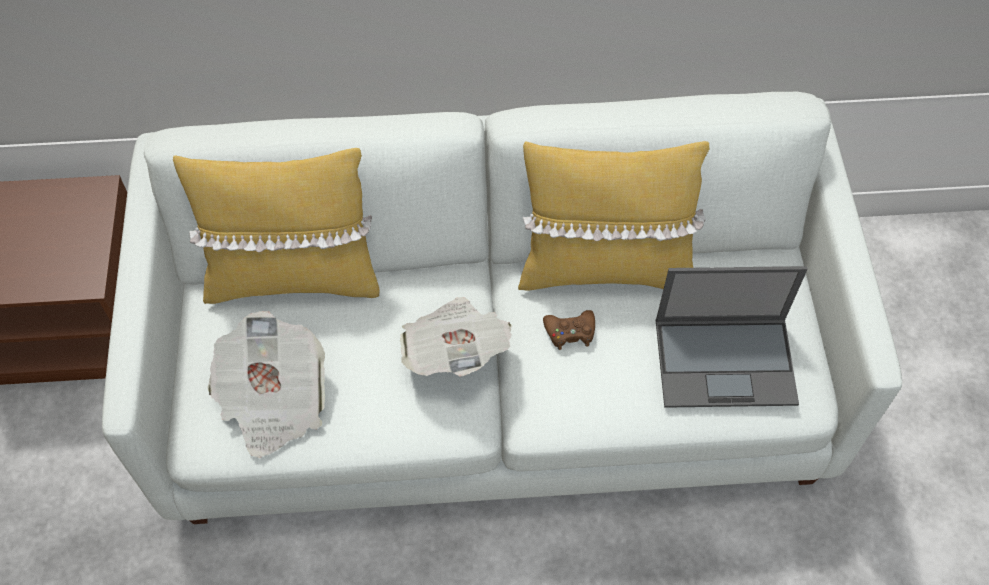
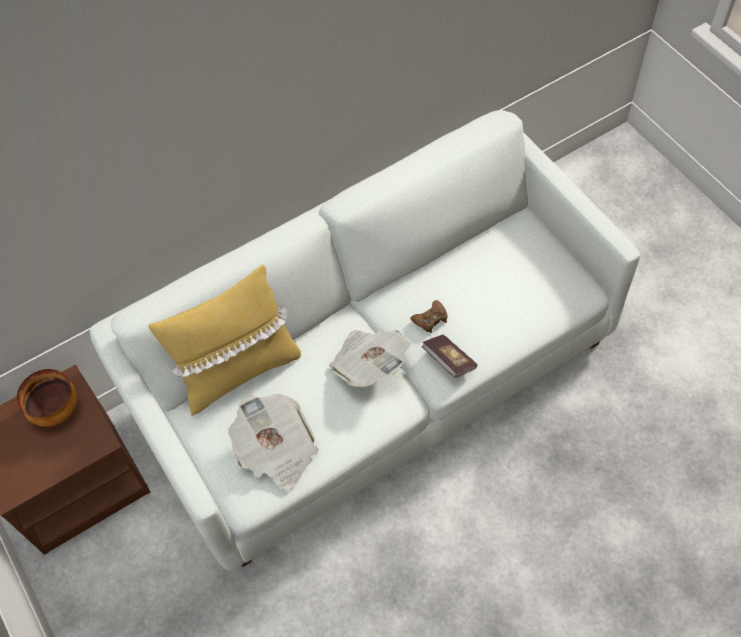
camera: 25 degrees left, 0 degrees up
yellow pillow [518,141,709,291] -> none
laptop [656,266,808,408] -> none
none -> bowl [17,369,77,427]
none -> book [421,334,477,378]

